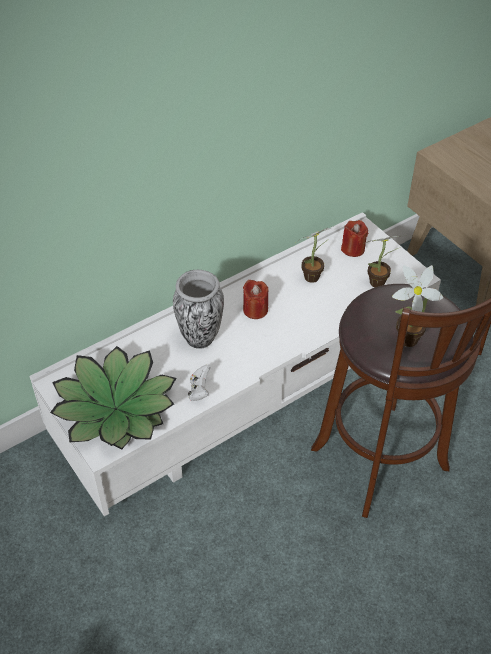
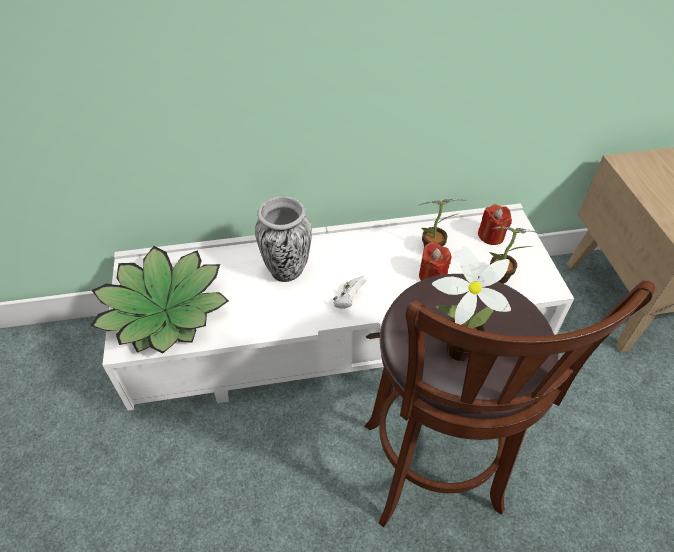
camera: 25 degrees right, 0 degrees up
white game controller [188,365,211,401] -> white game controller moved to [333,276,367,309]
red candle [243,280,269,319] -> red candle moved to [419,242,451,281]

